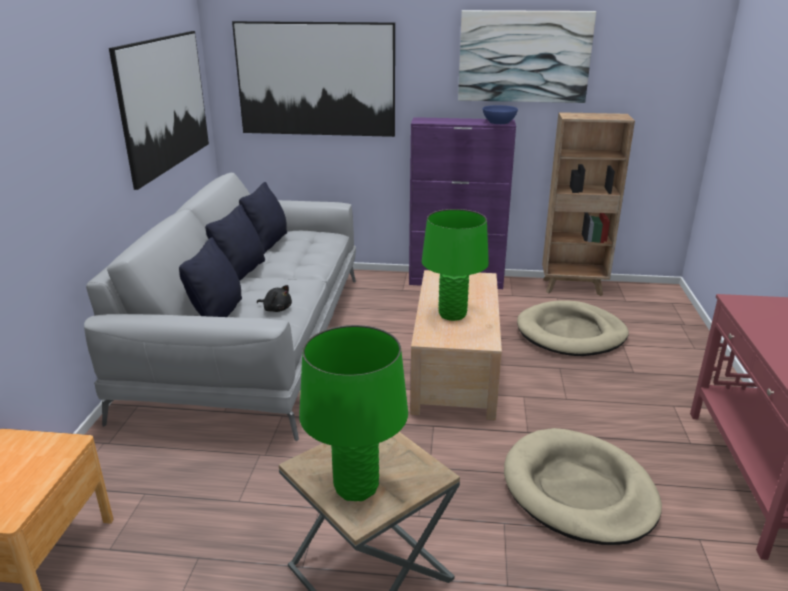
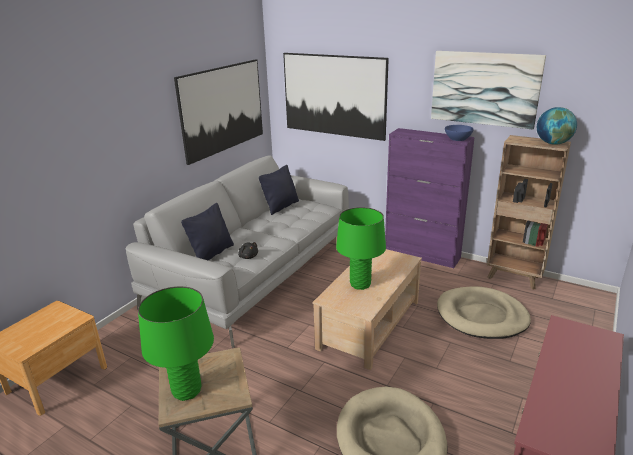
camera: 25 degrees right, 0 degrees up
black pillow [205,205,265,281] -> none
none -> globe [537,107,577,145]

